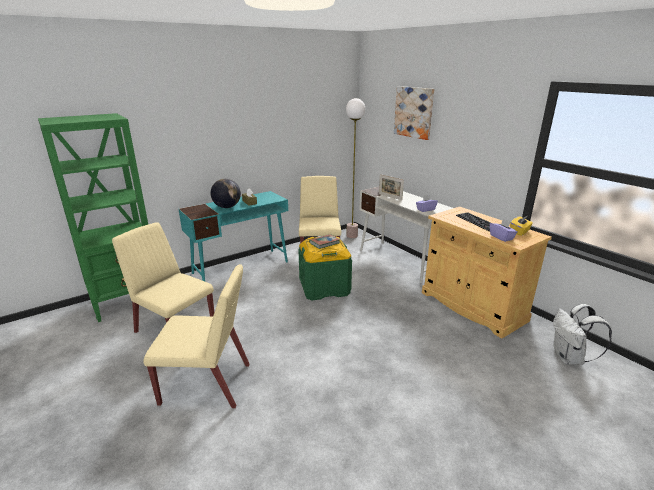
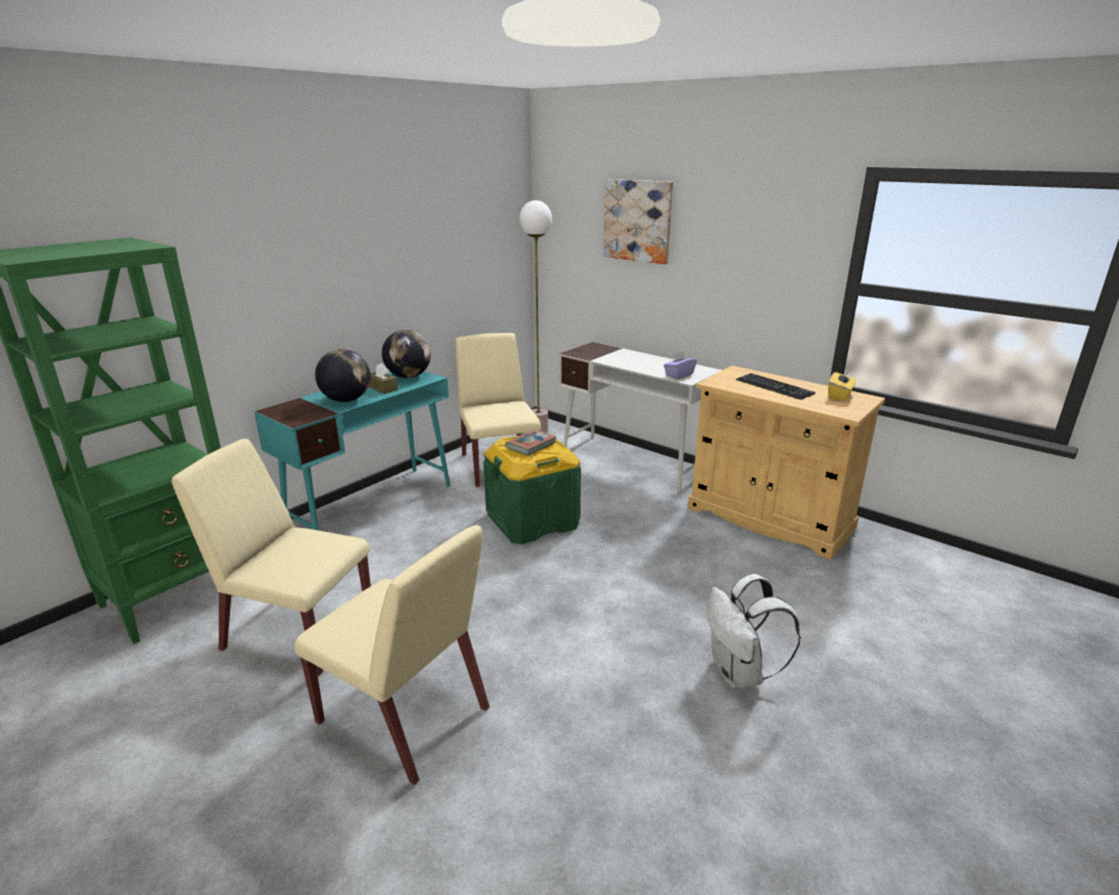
camera: 15 degrees left, 0 degrees up
beige chair [143,264,250,408] -> beige chair turned 45 degrees clockwise [294,525,490,785]
picture frame [379,174,404,200] -> none
purple tissue box [490,219,518,242] -> none
white backpack [553,304,612,365] -> white backpack moved to [706,574,801,689]
none -> globe [382,330,431,378]

